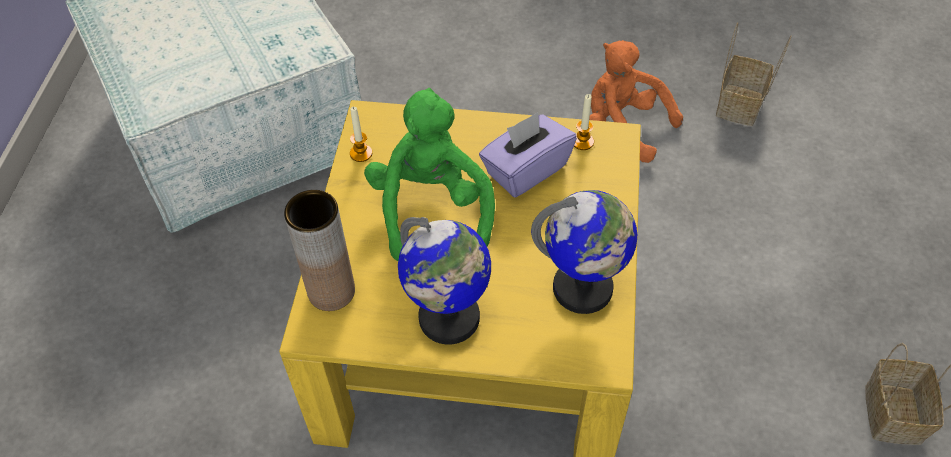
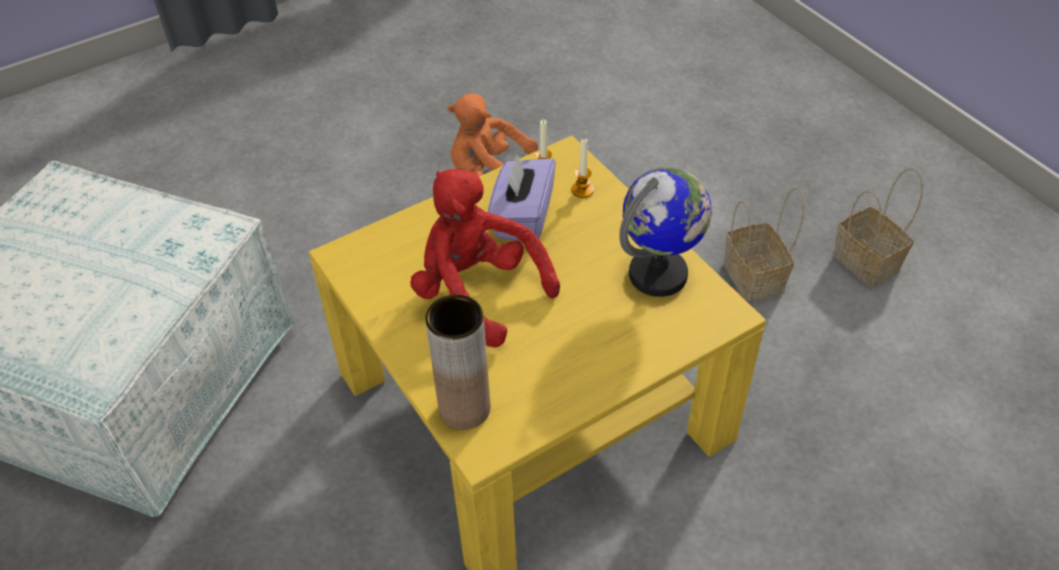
camera: 40 degrees left, 5 degrees down
candle [350,107,372,162] -> candle moved to [571,138,594,198]
green plush toy [364,88,495,261] -> red plush toy [410,169,560,348]
globe [398,217,491,344] -> none
basket [716,22,792,126] -> basket moved to [724,187,804,301]

